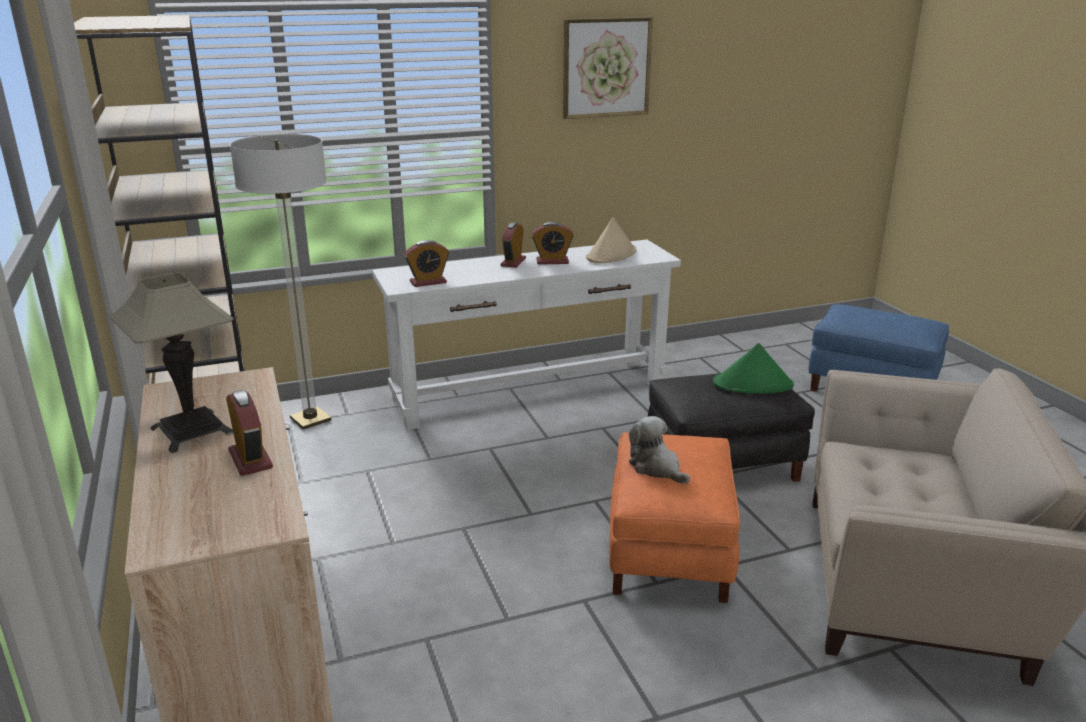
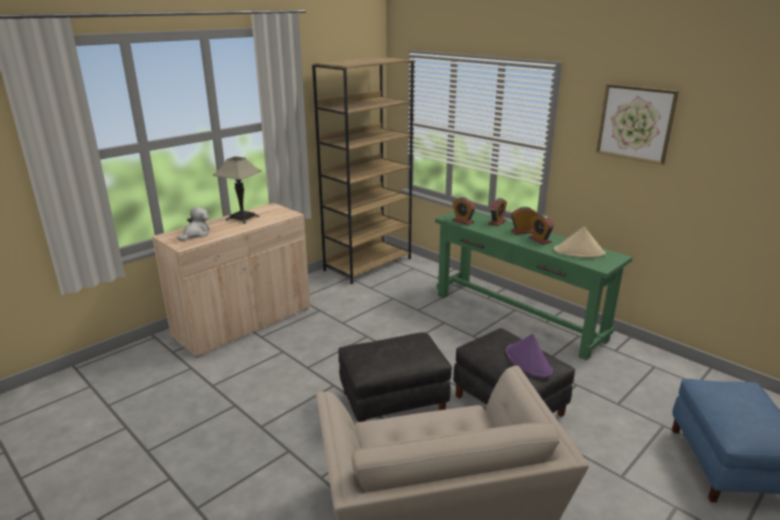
camera: 65 degrees right, 0 degrees up
alarm clock [226,390,273,476] -> alarm clock moved to [489,198,507,226]
floor lamp [230,134,331,430] -> none
white console table [372,239,681,430] -> green console table [435,211,632,360]
orange ottoman [609,432,740,603] -> black ottoman [338,333,452,422]
plush toy [629,416,690,484] -> plush toy moved to [178,207,210,241]
green hat [713,343,794,394] -> purple hat [506,334,553,378]

